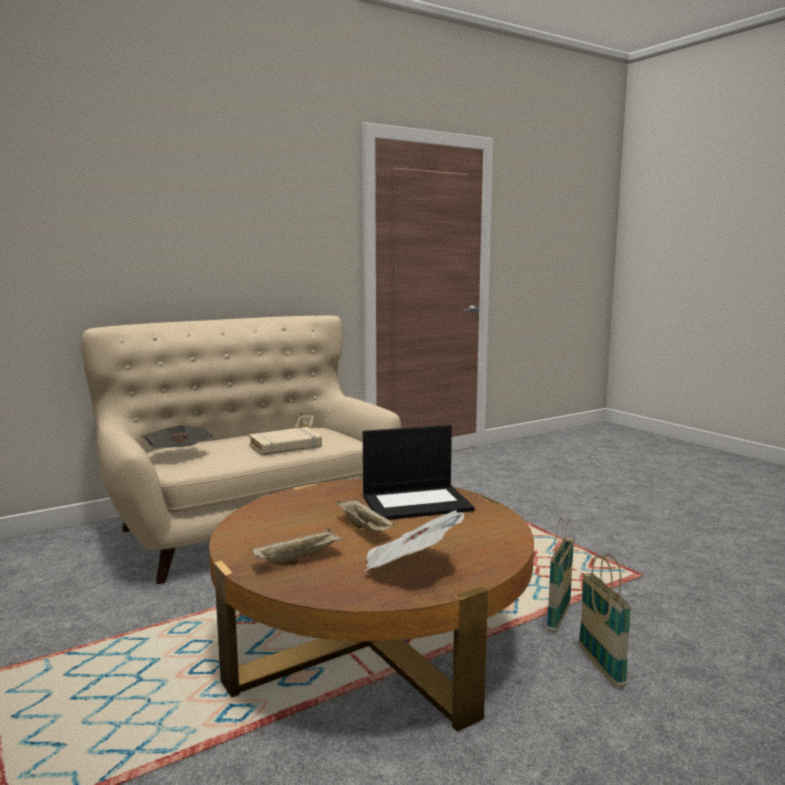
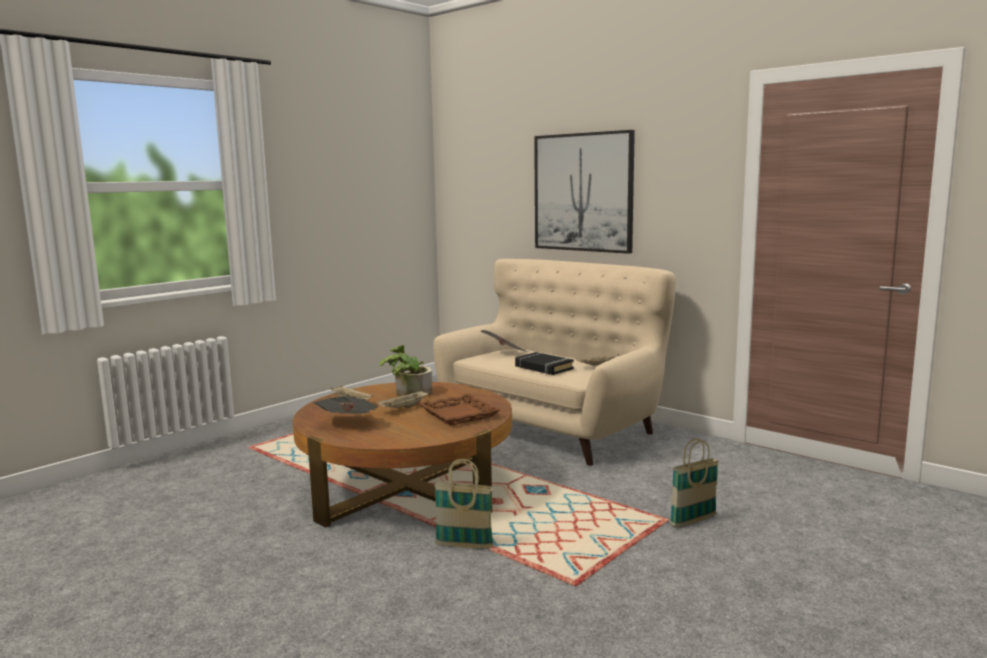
camera: 75 degrees right, 0 degrees up
beige book [249,427,322,456] -> black book [515,352,574,375]
laptop [363,425,474,520] -> brown tray [419,394,500,426]
basket [578,554,632,688] -> basket moved to [670,438,719,528]
none -> potted plant [379,345,432,397]
none -> picture [534,130,635,254]

